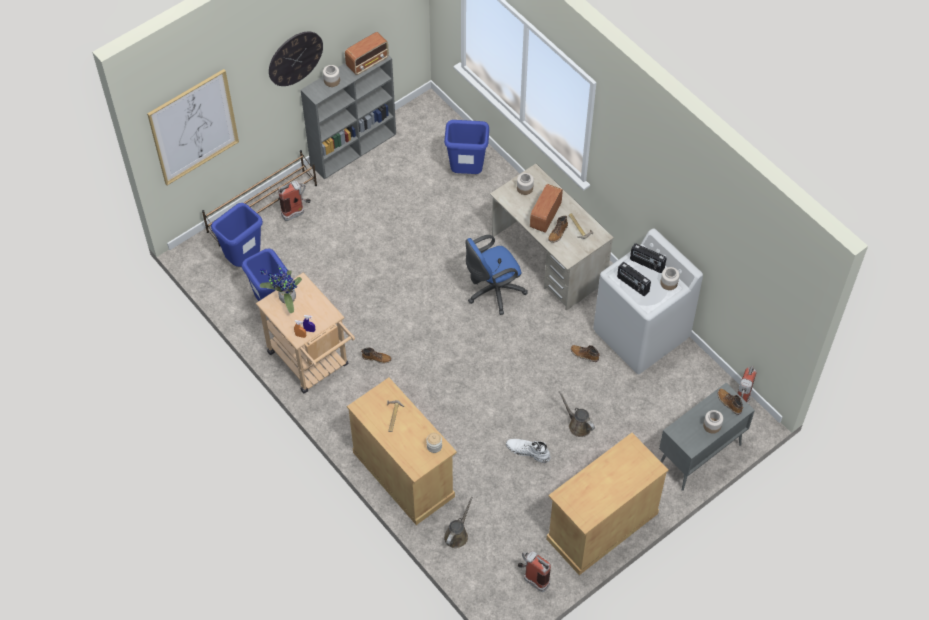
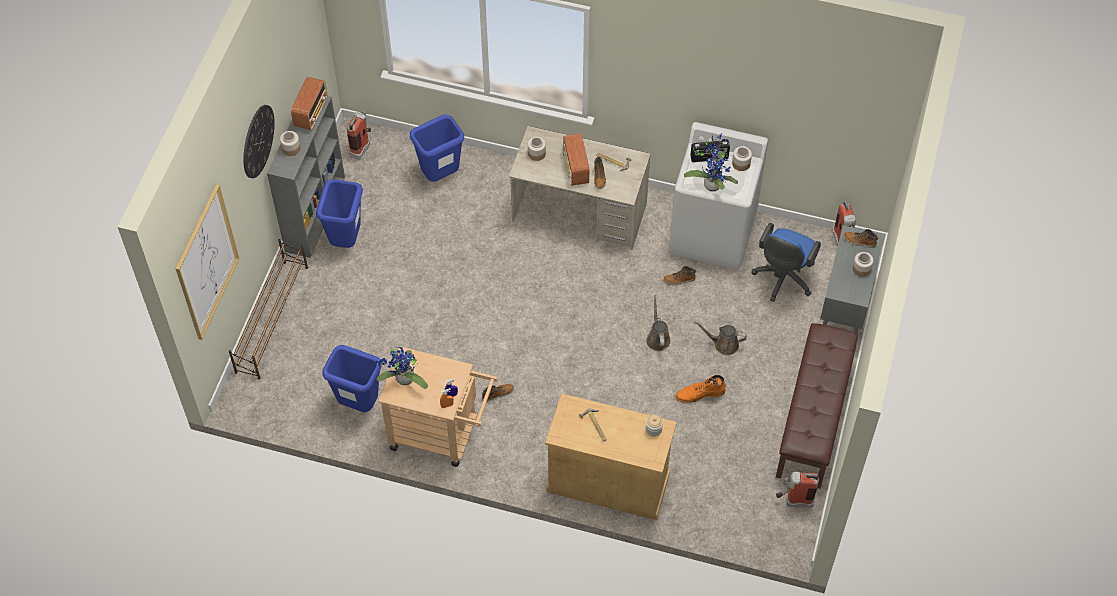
camera: 35 degrees left, 0 degrees up
blue trash can [211,203,263,267] -> blue trash can moved to [316,179,363,248]
fire extinguisher [278,181,311,221] -> fire extinguisher moved to [346,112,371,160]
brown watering can [444,497,473,548] -> brown watering can moved to [646,295,671,351]
blue office chair [465,235,528,315] -> blue office chair moved to [752,223,821,302]
white boot [506,439,551,463] -> orange boot [676,375,726,403]
beige cabinet [546,433,669,575] -> brown bench [776,323,858,488]
radio [617,262,651,296] -> potted plant [684,133,738,192]

